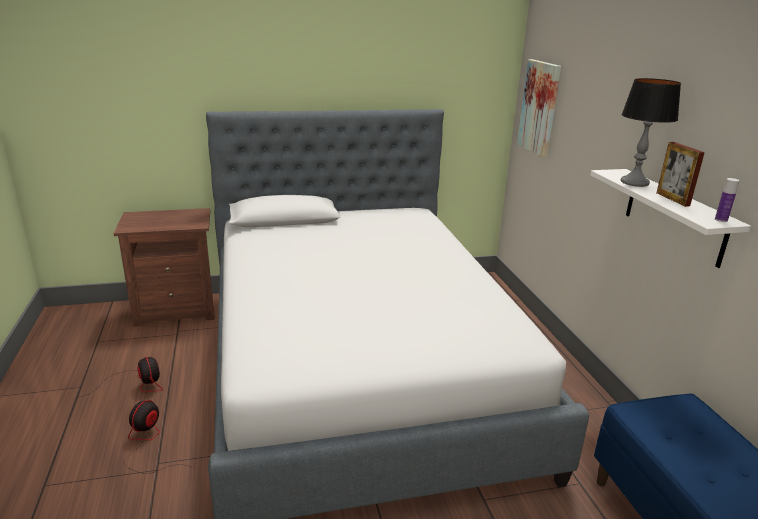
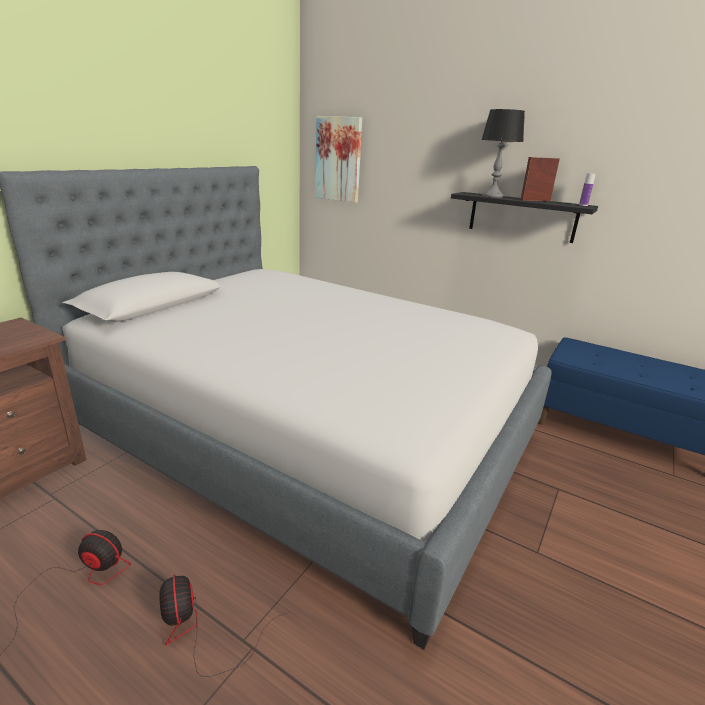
camera: 45 degrees left, 0 degrees up
white shelf [590,169,751,268] -> black shelf [451,192,598,243]
picture frame [656,142,705,207] -> picture frame turned 135 degrees clockwise [521,157,560,201]

